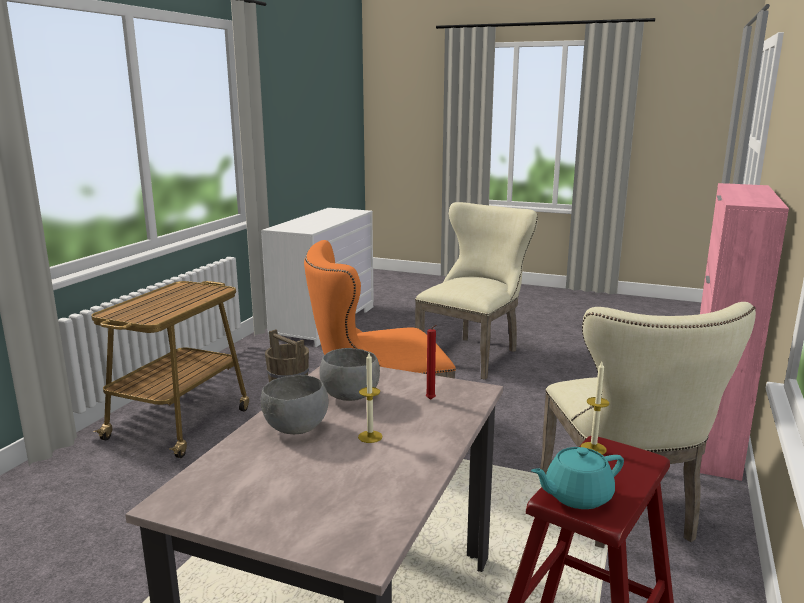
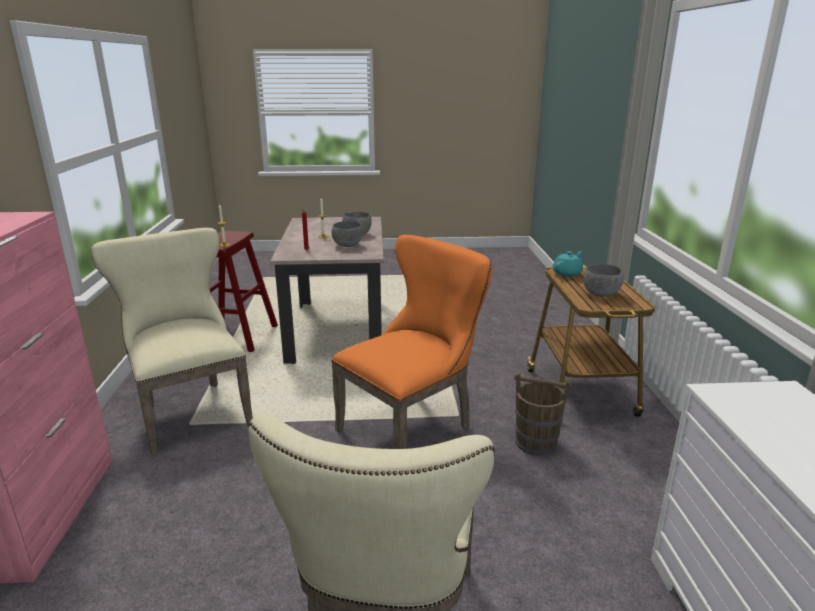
camera: 155 degrees right, 5 degrees up
turquoise teapot [531,447,624,509] -> turquoise teapot moved to [553,251,583,277]
none -> grey bowl [583,264,624,297]

